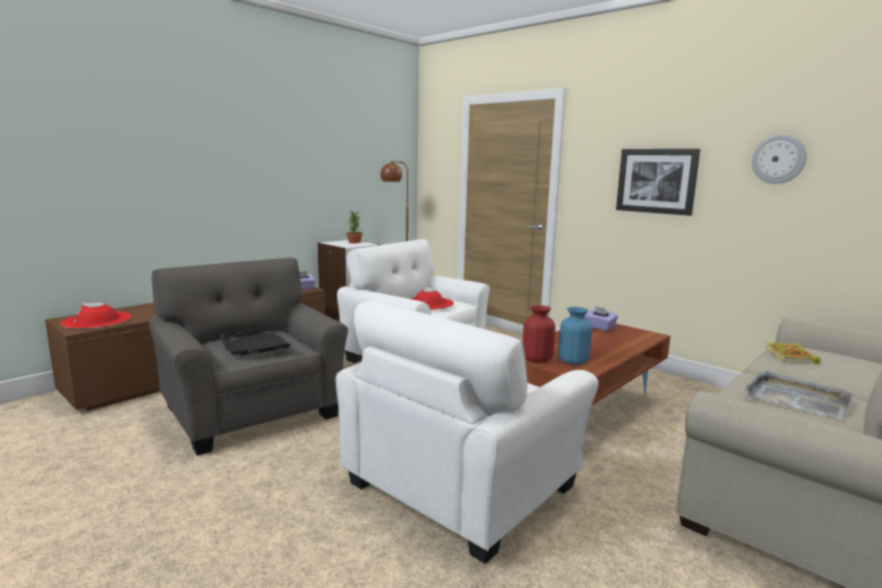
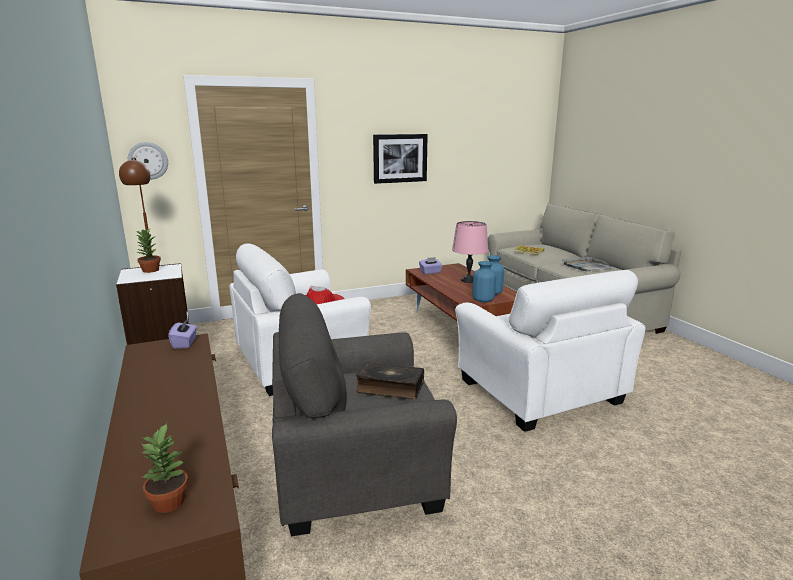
camera: 65 degrees left, 5 degrees up
red hat [60,303,132,329] -> potted plant [141,423,188,513]
black tray [221,330,291,356] -> book [356,362,424,400]
red vase [523,305,555,363] -> blue vase [472,261,496,302]
wall clock [752,135,807,184] -> wall clock moved to [128,142,168,180]
none -> pink table lamp [452,221,489,283]

